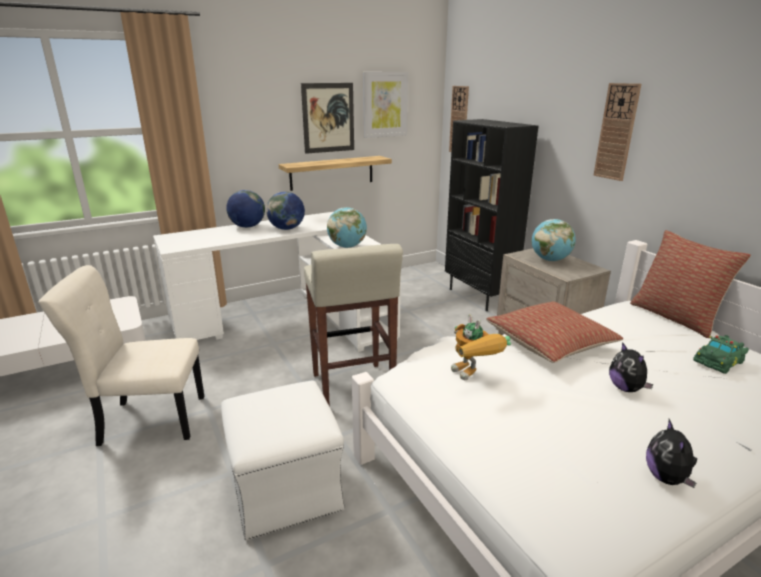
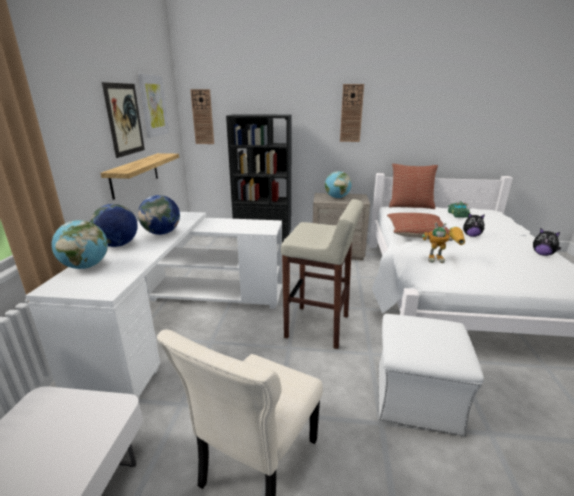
camera: 55 degrees left, 0 degrees up
globe [327,207,367,248] -> globe moved to [52,220,108,269]

